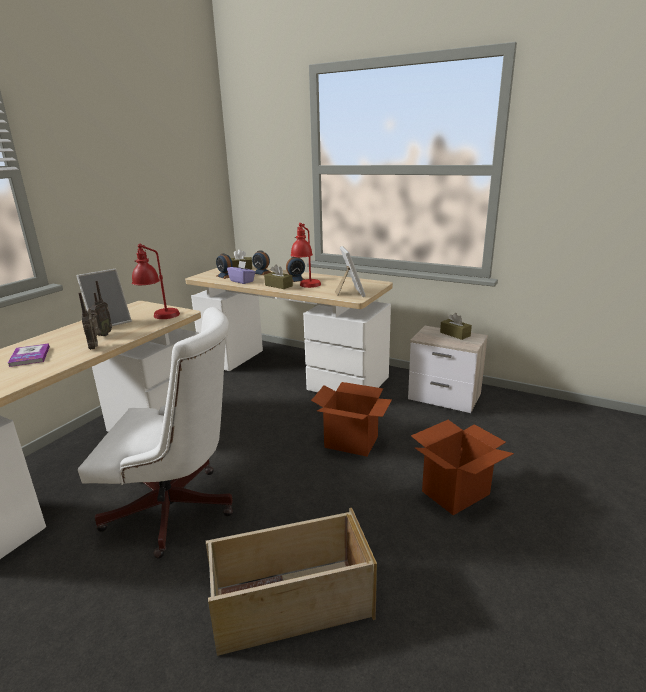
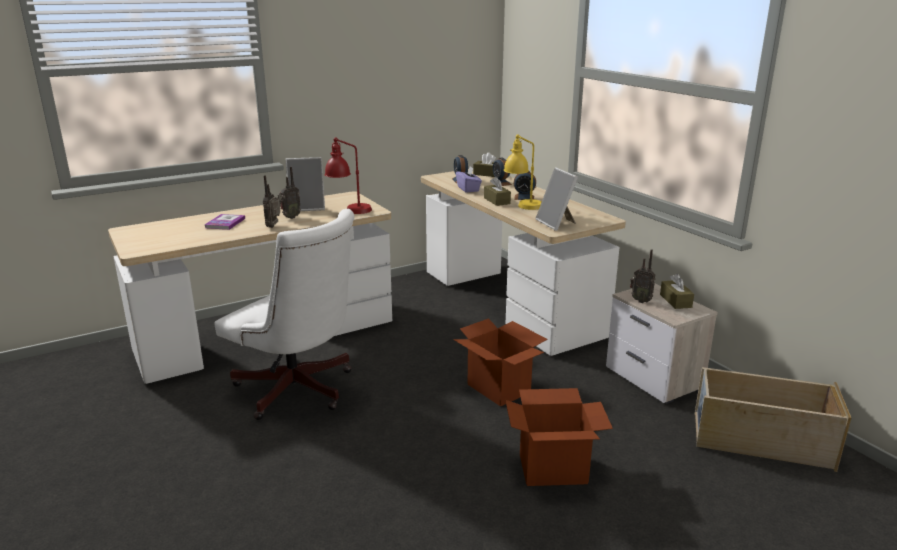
camera: 30 degrees right, 0 degrees up
beige storage box [206,508,377,656] -> beige storage box moved to [695,367,851,472]
red table lamp [291,223,321,288] -> yellow table lamp [503,134,541,210]
picture frame [335,246,366,297] -> picture frame turned 135 degrees clockwise [536,167,578,231]
none -> radio [630,249,655,303]

